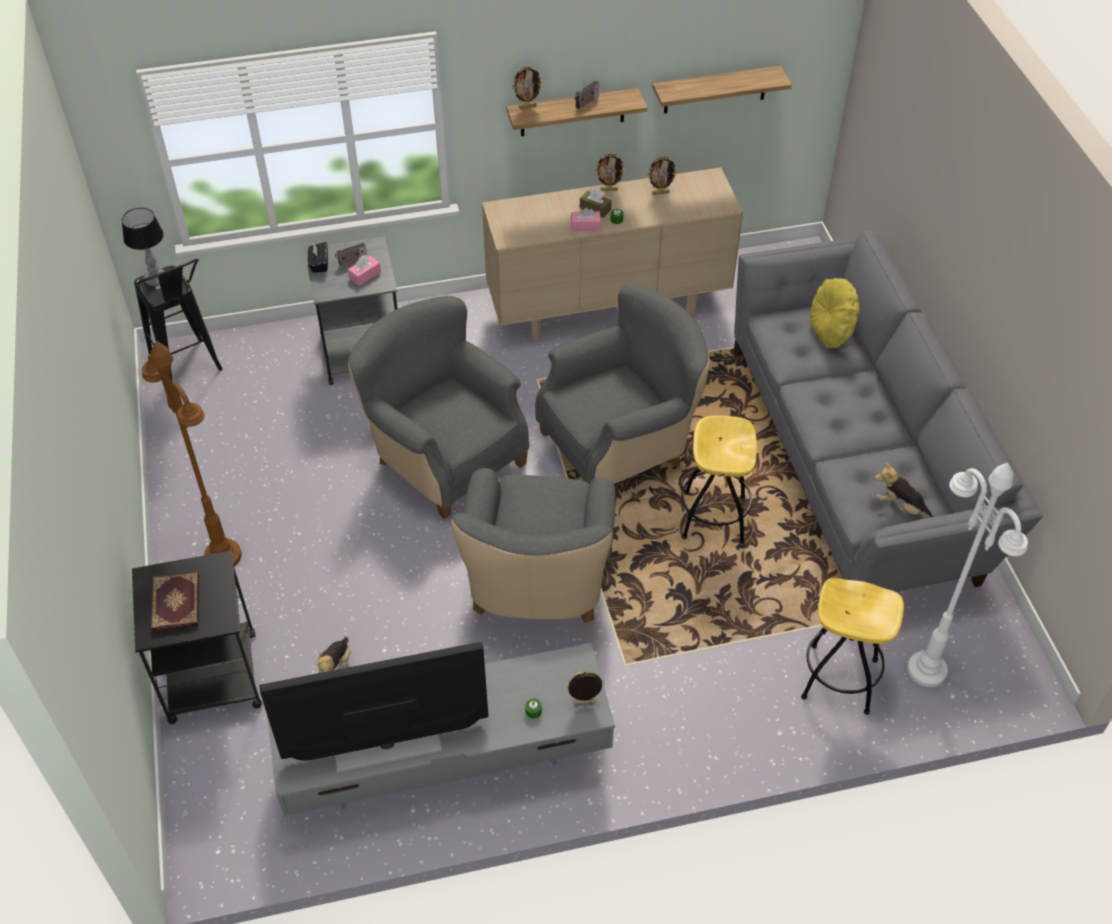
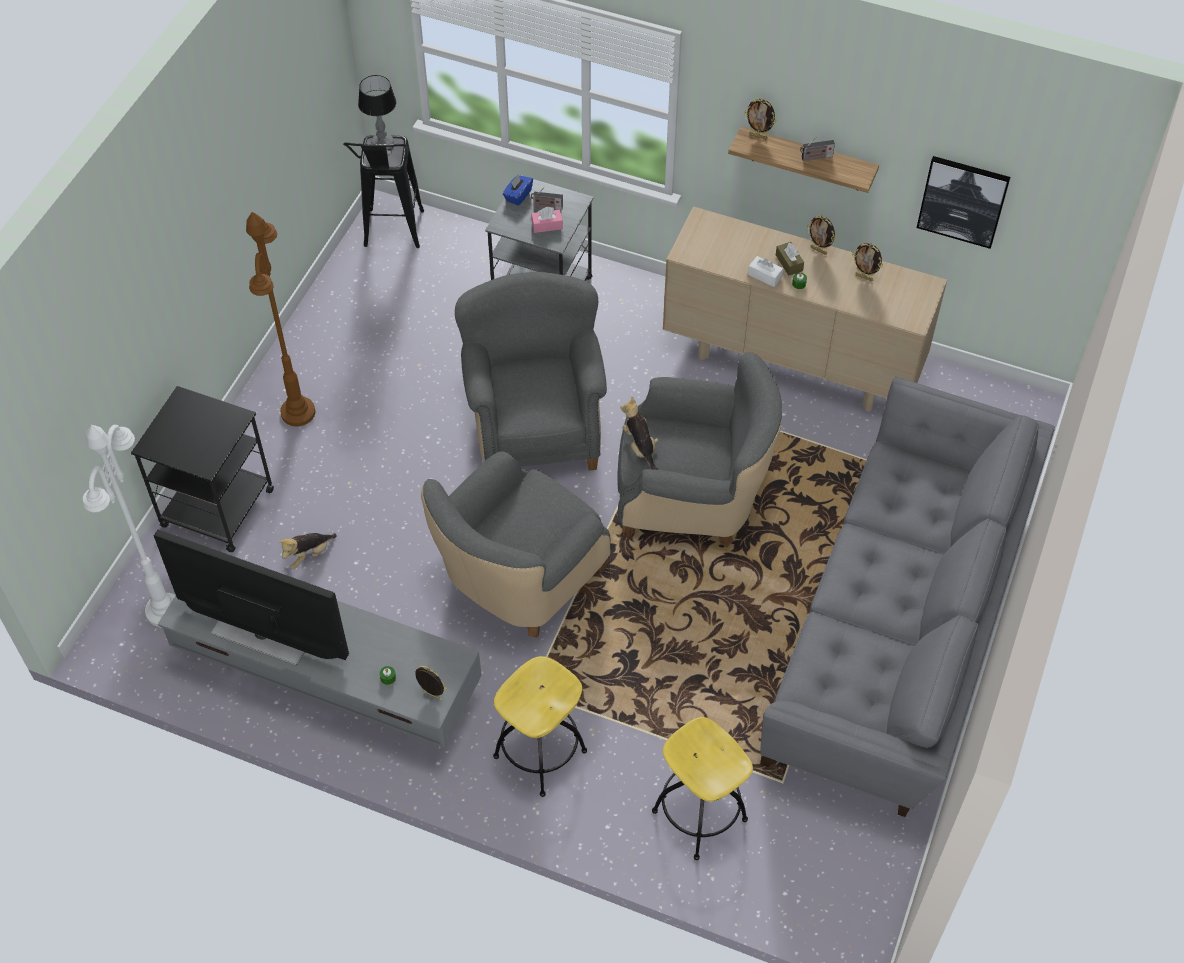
camera: 35 degrees right, 5 degrees up
book [151,572,199,633] -> none
black tissue box [308,242,328,273] -> blue tissue box [503,174,533,206]
pink tissue box [571,208,601,231] -> white tissue box [748,256,783,287]
shelf [652,66,792,114] -> picture [917,156,1011,249]
yellow stool [681,415,757,544] -> yellow stool moved to [493,656,587,797]
yellow pillow [810,278,860,348] -> none
plush toy [875,462,935,518] -> plush toy moved to [620,396,658,470]
white floor lamp [907,463,1028,687] -> white floor lamp moved to [83,425,176,627]

